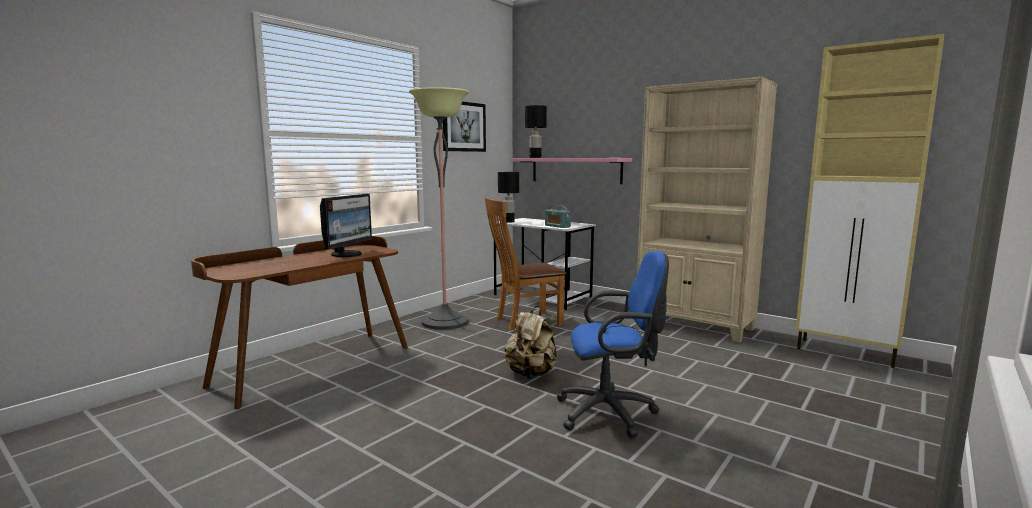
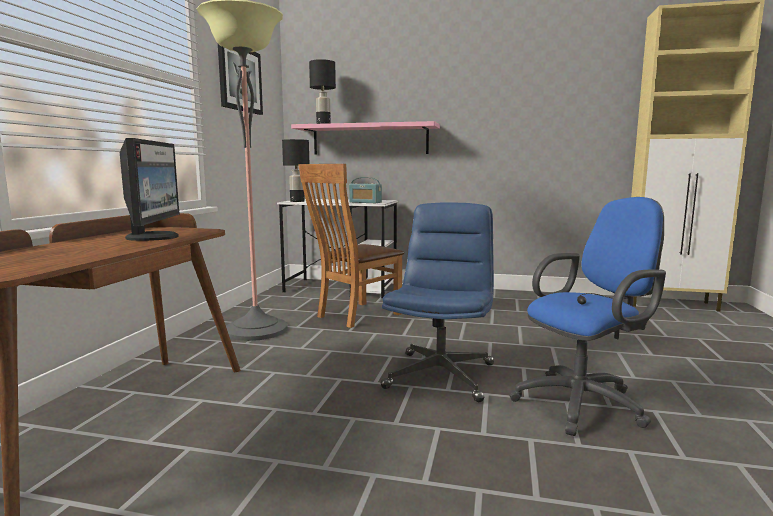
camera: 25 degrees left, 0 degrees up
beige backpack [505,306,557,379] -> blue office chair [381,202,494,402]
beige bookcase [637,77,777,343] -> none

